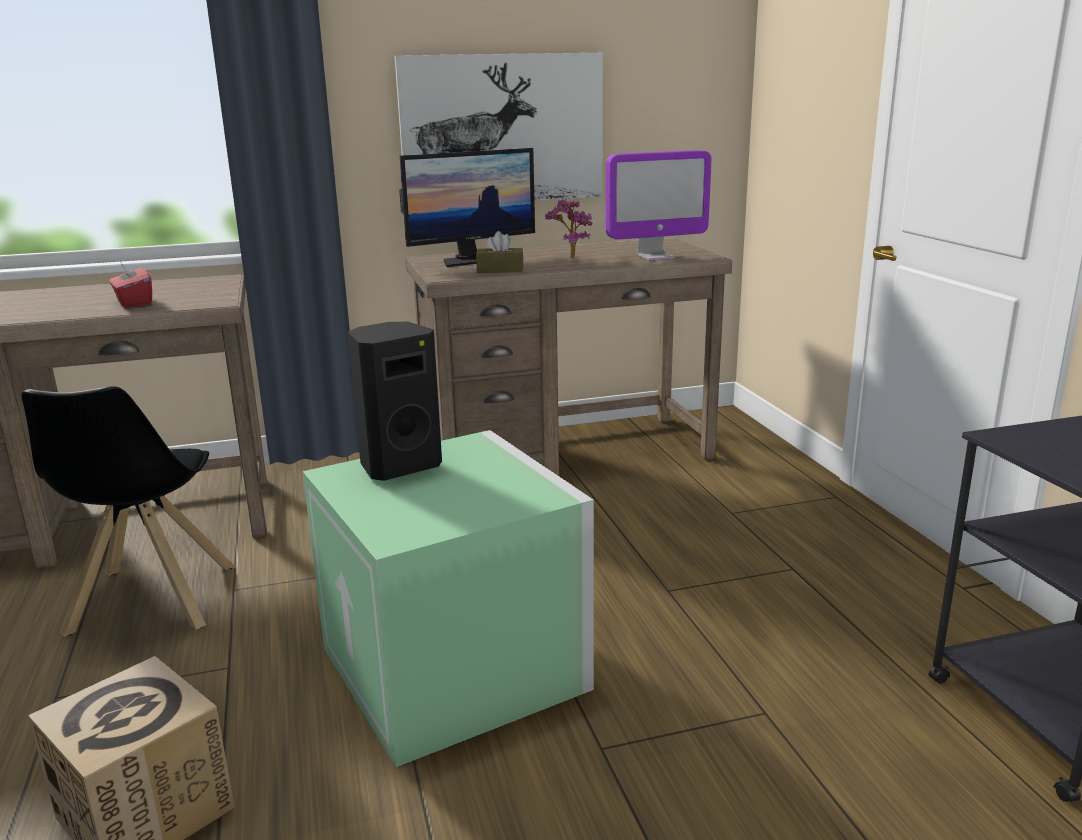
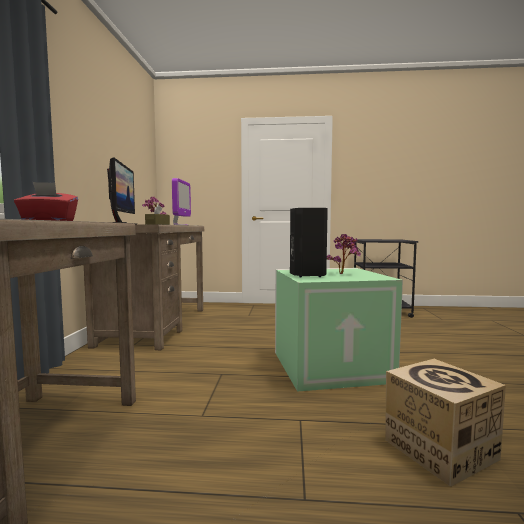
camera: 70 degrees left, 15 degrees down
black chair [21,386,235,637] -> none
picture [395,53,603,201] -> none
none -> potted plant [327,234,361,274]

